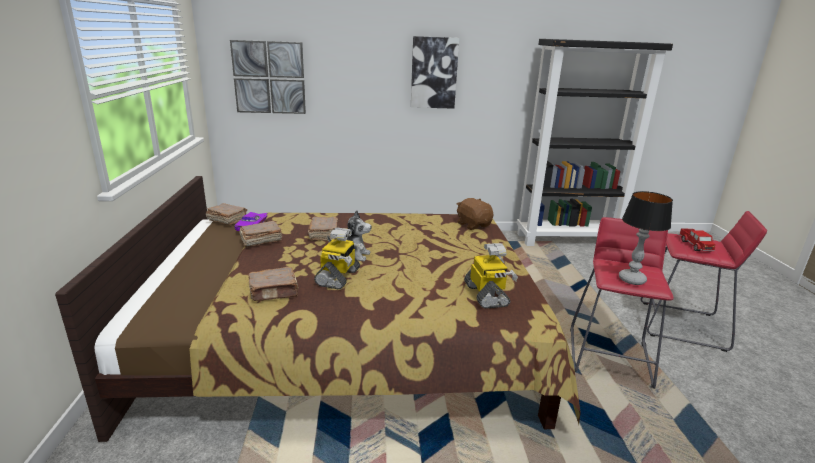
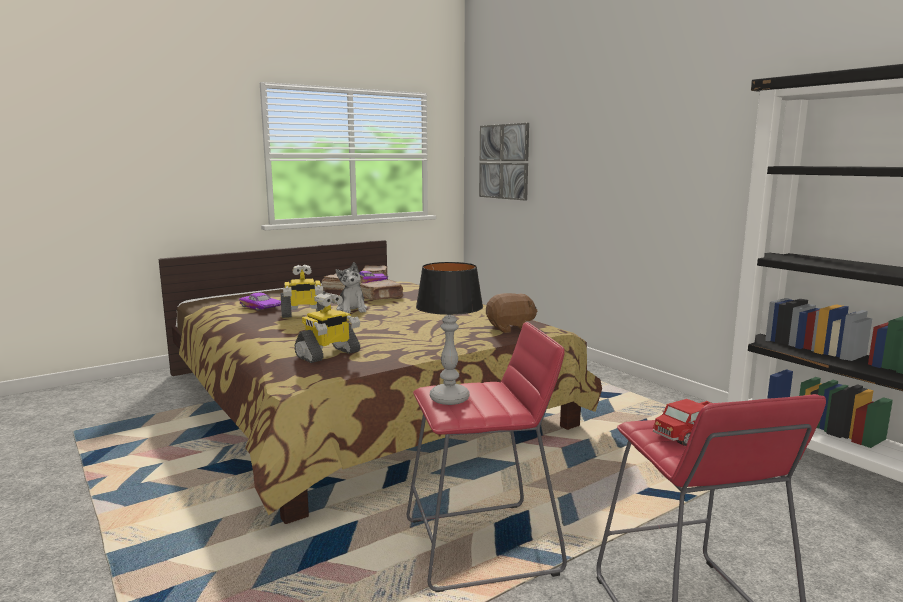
camera: 60 degrees right, 10 degrees down
brown book [248,267,298,301] -> purple toy car [239,293,281,311]
picture [411,36,459,109] -> none
brown plush toy [457,198,494,230] -> brown plush toy turned 45 degrees clockwise [486,293,538,333]

